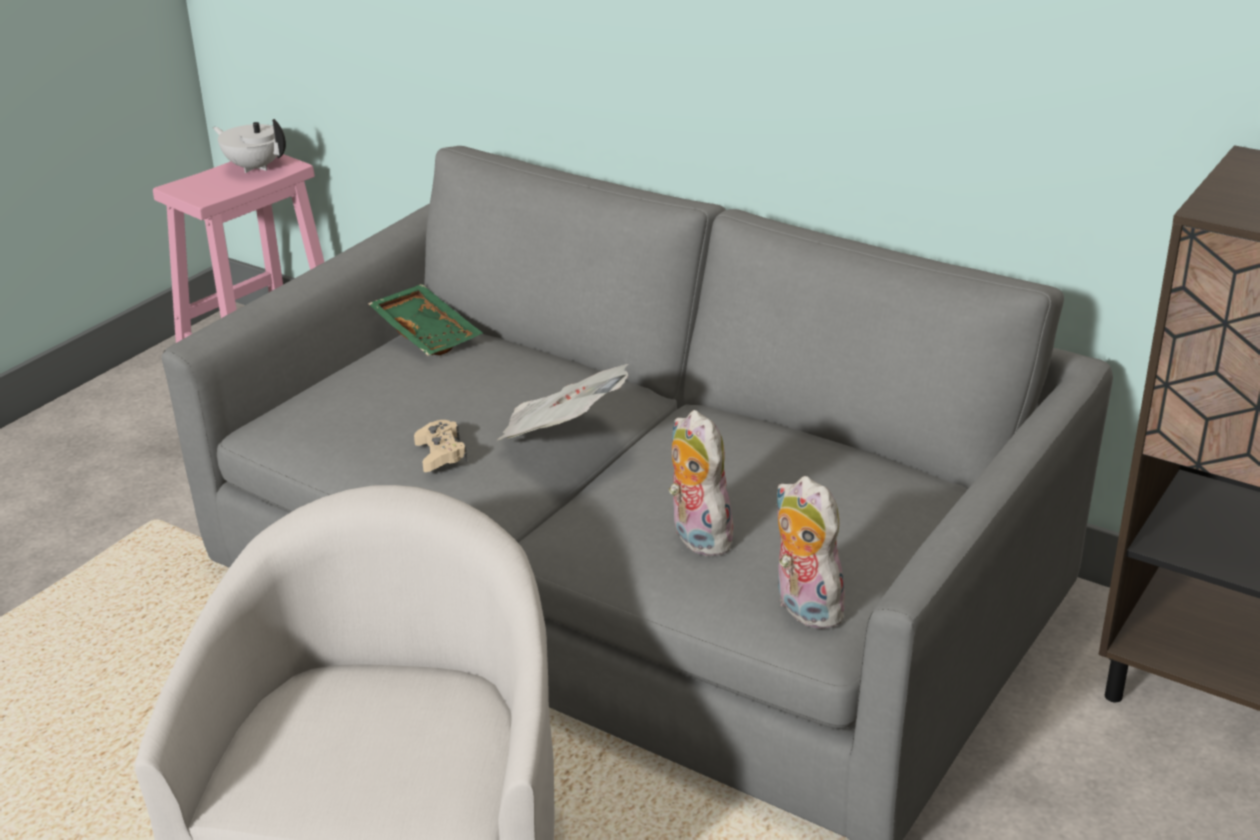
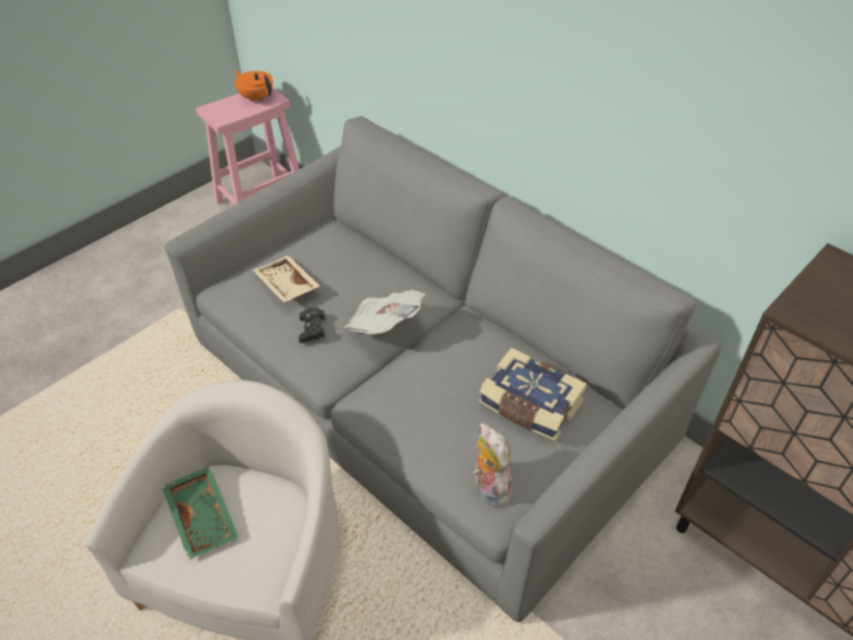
camera: 10 degrees right, 15 degrees up
white teapot [213,119,286,173] -> orange teapot [234,70,273,102]
green tray [368,284,483,356] -> green tray moved to [162,466,238,560]
beige game controller [414,420,467,472] -> black game controller [298,308,325,343]
plush toy [669,410,733,556] -> none
none -> beige tray [253,255,320,303]
none -> book [479,348,587,442]

